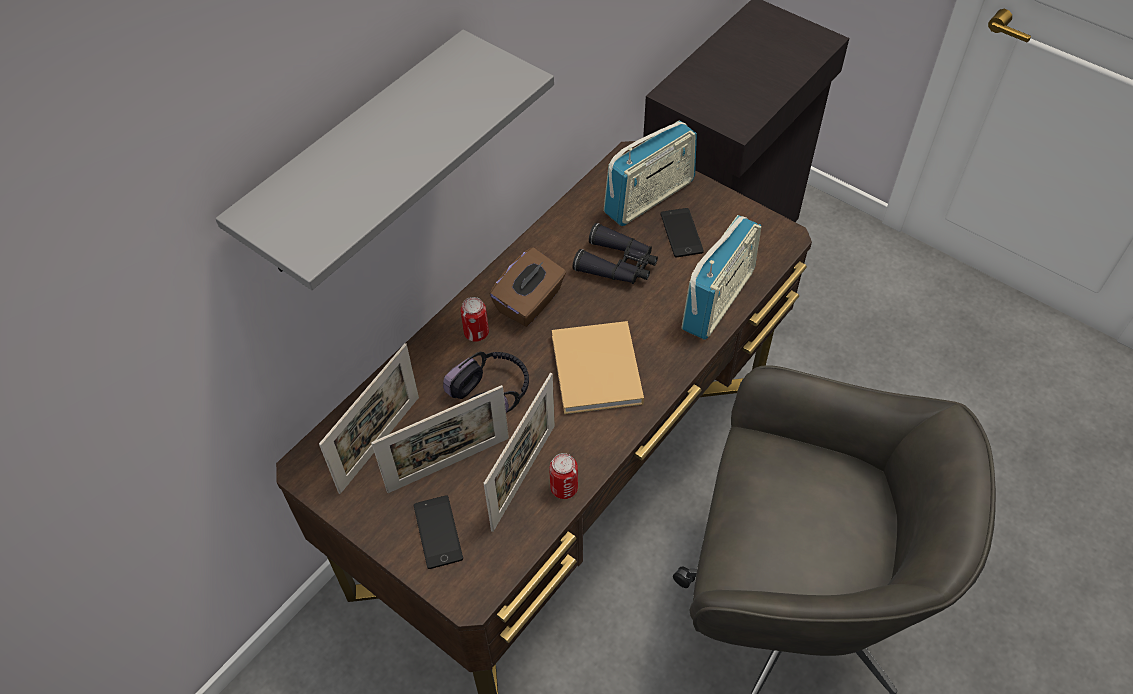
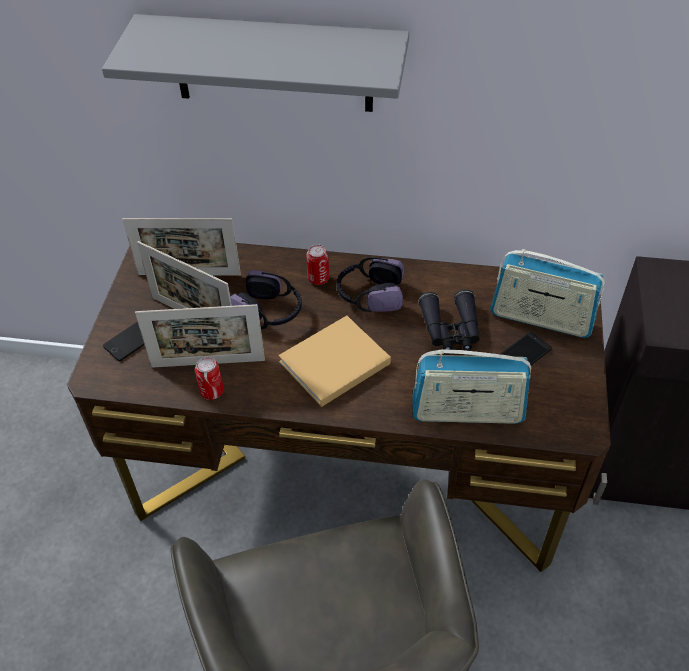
camera: 60 degrees right, 5 degrees down
brown tissue box [490,247,566,327] -> headphones [336,257,404,312]

